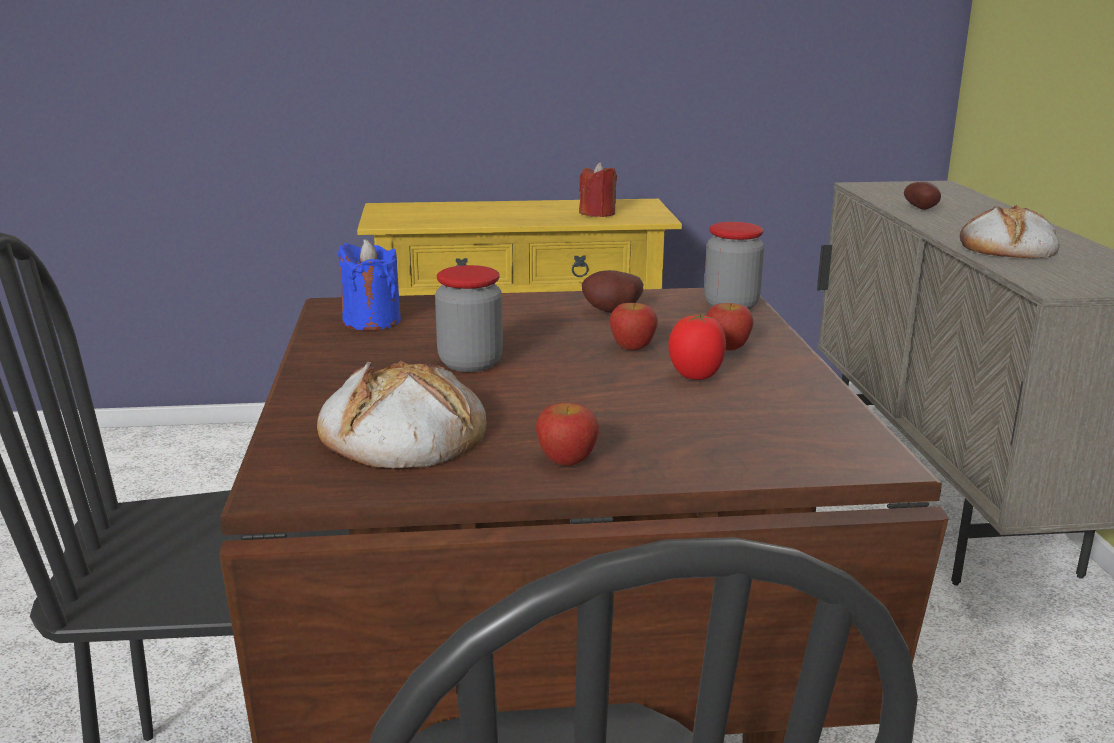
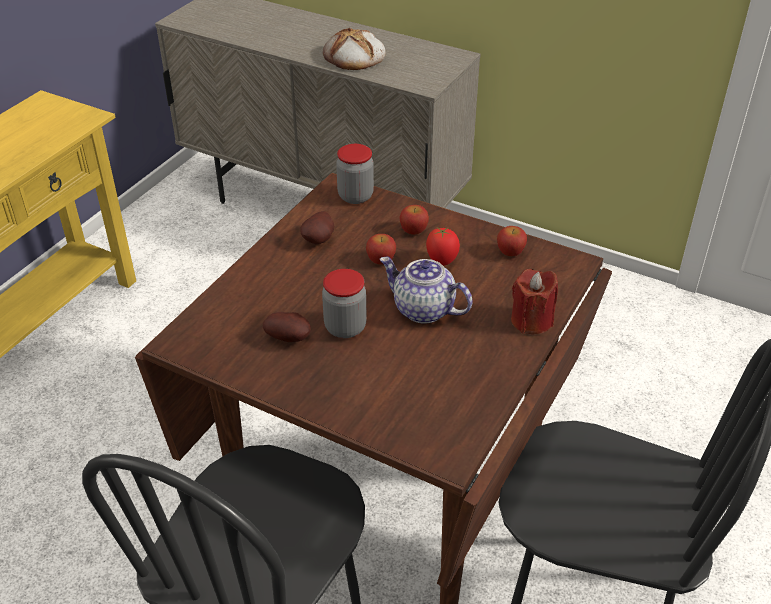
camera: 55 degrees left, 20 degrees up
bread [317,360,487,469] -> none
blue candle [338,239,401,331] -> none
apple [536,403,599,466] -> apple moved to [497,226,527,256]
red candle [579,162,617,217] -> red candle moved to [511,269,558,334]
potato [904,181,941,210] -> potato moved to [263,312,311,342]
none -> teapot [380,257,473,324]

